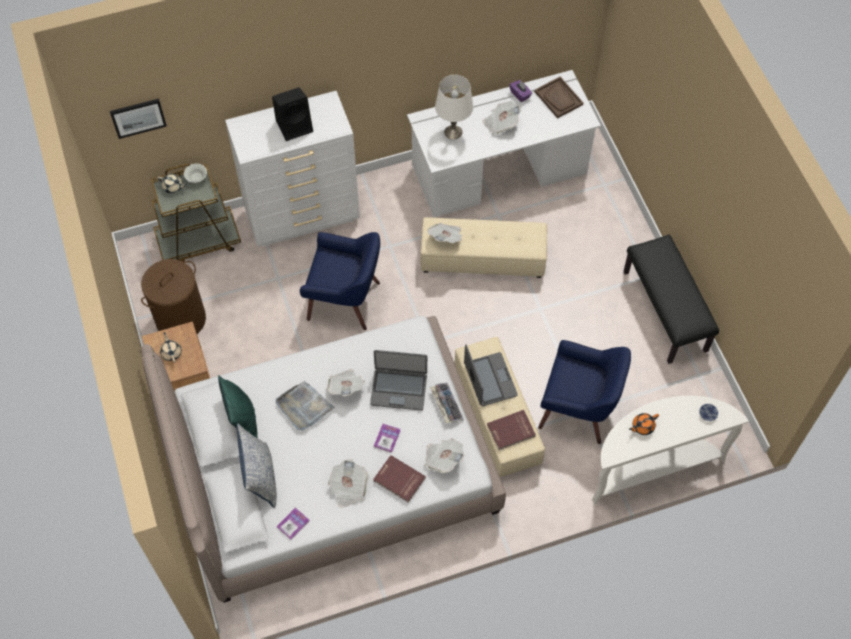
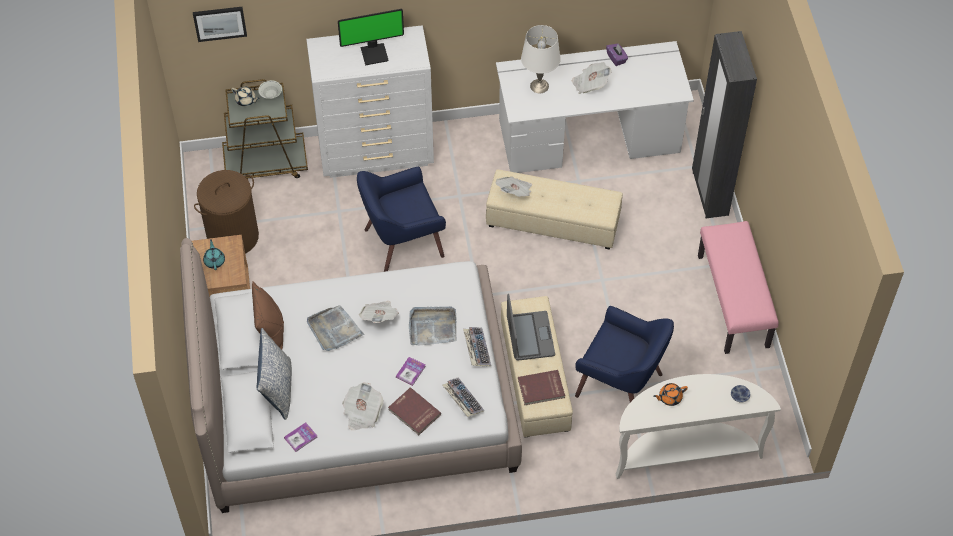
camera: 10 degrees right, 5 degrees down
beige teapot [160,332,182,363] -> turquoise teapot [203,239,225,270]
green pillow [218,375,258,438] -> brown pillow [252,281,284,350]
black speaker [272,87,313,141] -> monitor [338,9,404,65]
blue armchair [300,232,380,330] -> blue armchair turned 135 degrees clockwise [357,167,446,272]
laptop [370,350,427,411] -> grey tray [409,306,456,345]
newspaper [424,439,464,473] -> keyboard [442,378,484,417]
brown tray [535,77,583,118] -> none
black bench [623,235,719,364] -> pink bench [698,221,779,354]
none -> black wardrobe [692,31,757,218]

